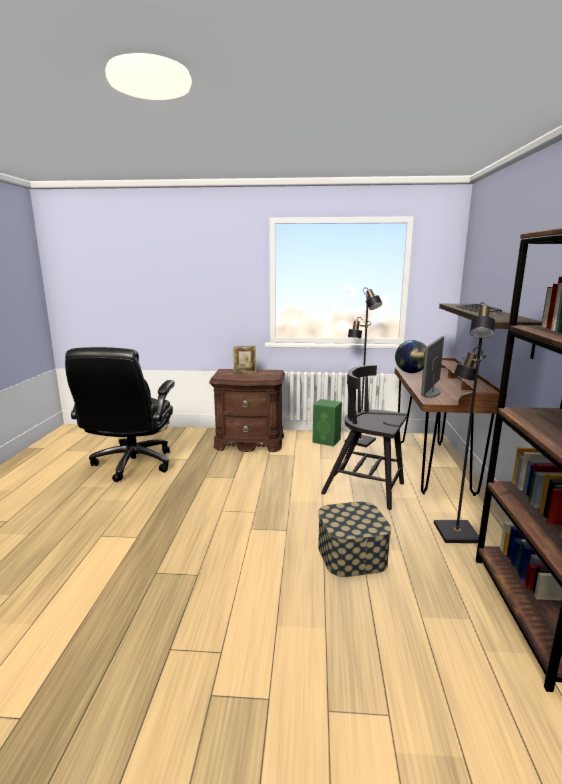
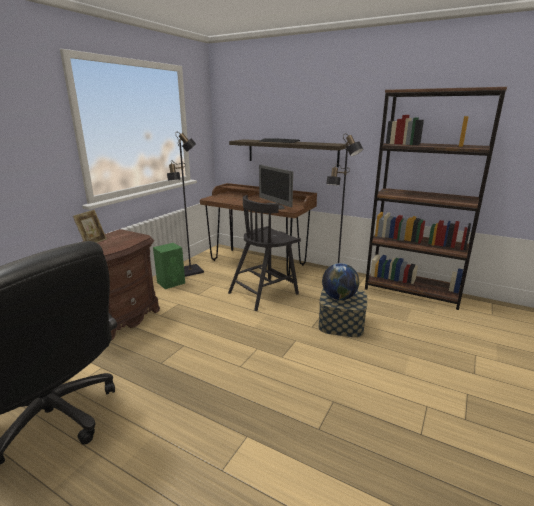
camera: 65 degrees left, 5 degrees up
globe [395,340,426,373] -> globe moved to [322,263,359,300]

